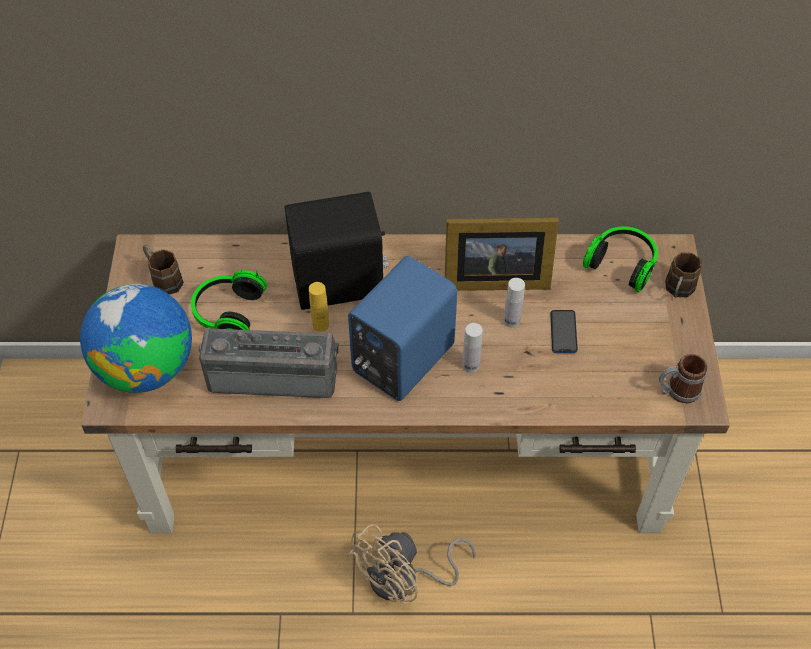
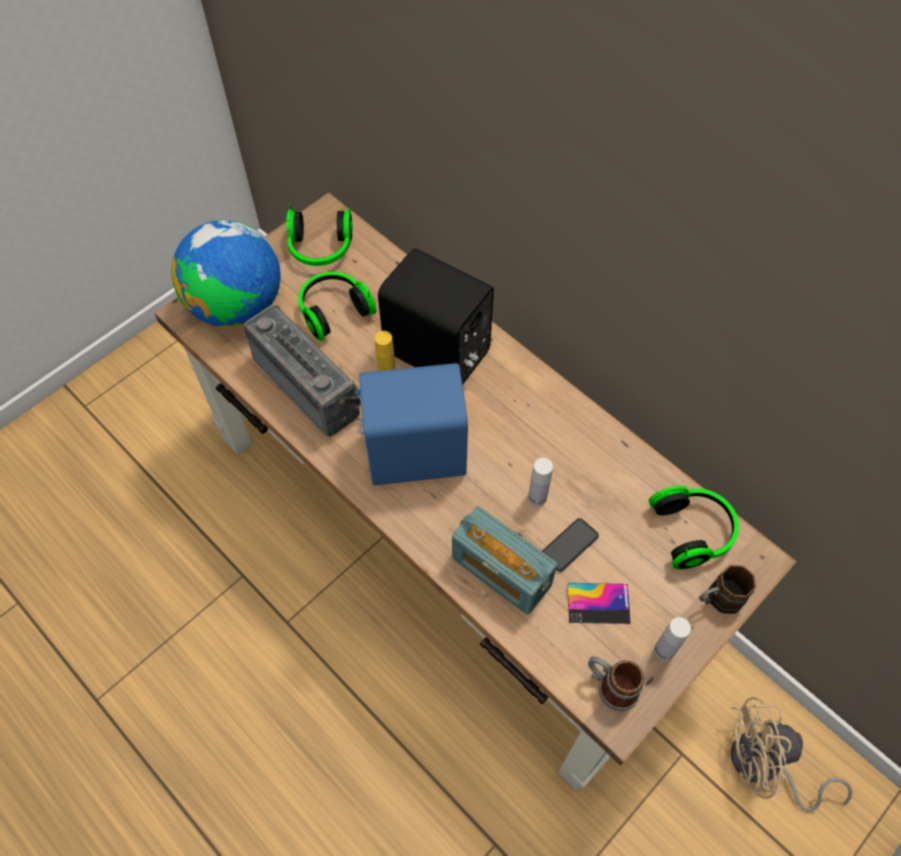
camera: 45 degrees right, 5 degrees up
brown mug [143,245,184,295] -> headphones [286,202,353,266]
beige fan [346,524,475,604] -> beige fan moved to [731,697,852,812]
picture frame [445,218,559,291] -> none
white bottle [462,323,483,373] -> white bottle moved to [654,617,691,661]
none -> radio [452,506,557,615]
none -> phone [567,583,631,624]

